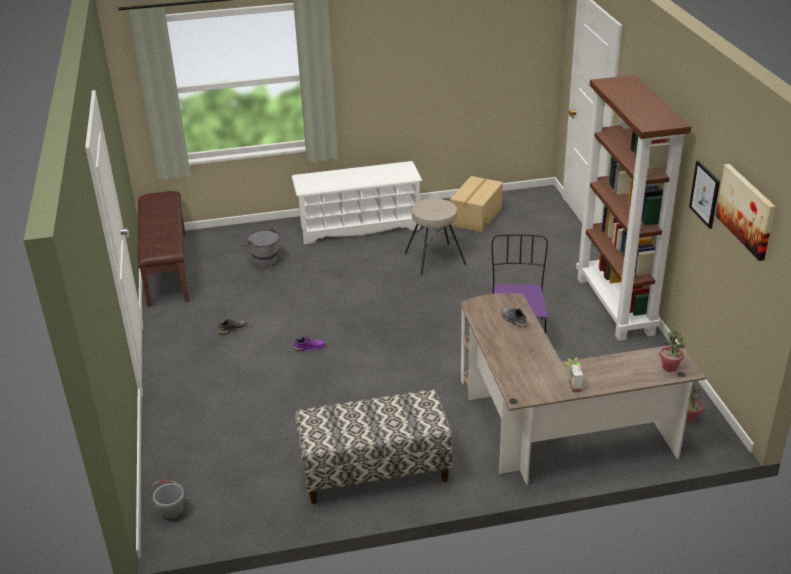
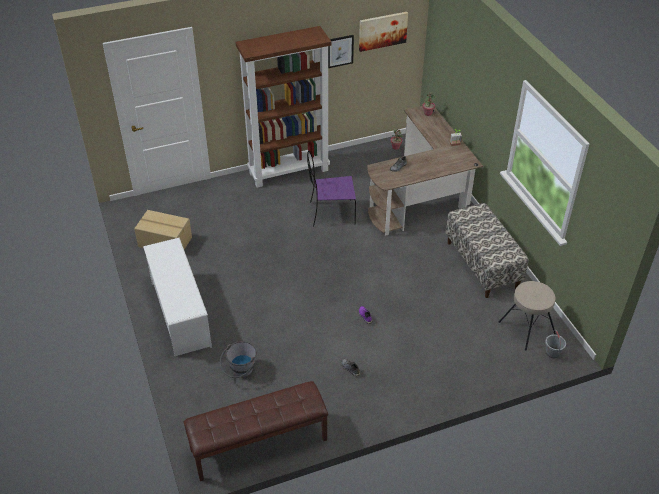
camera: 100 degrees left, 10 degrees up
beige stool [405,199,466,275] -> beige stool moved to [499,281,556,350]

